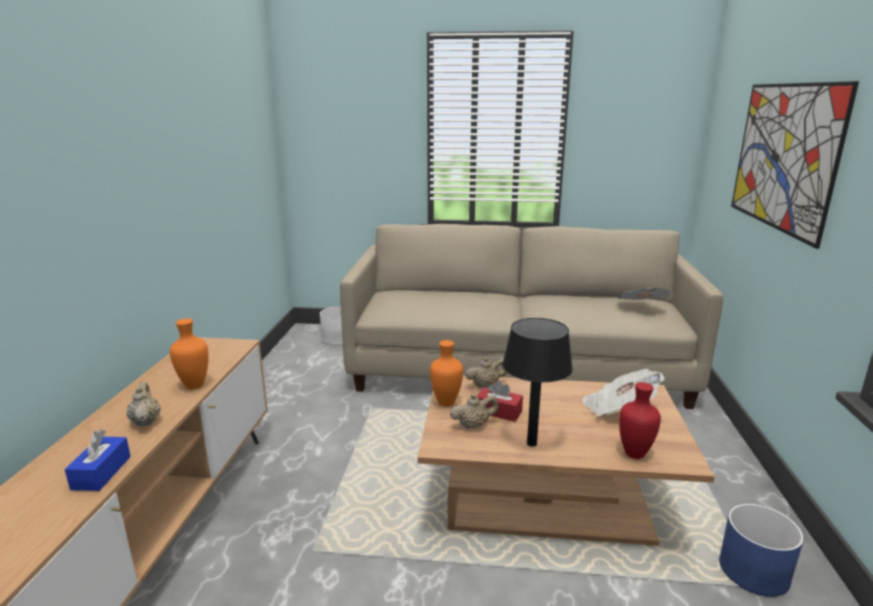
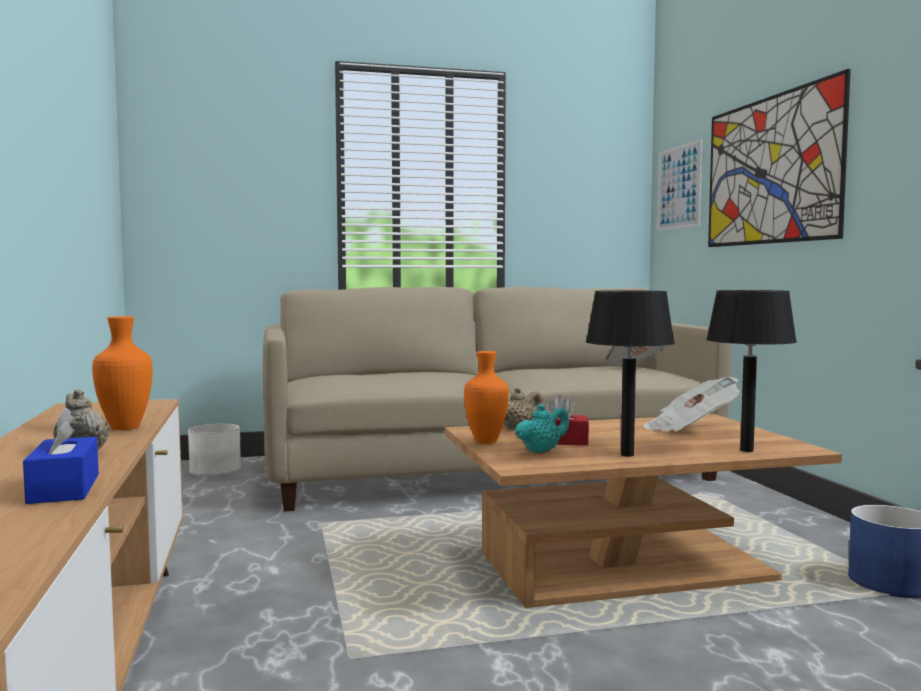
camera: 20 degrees left, 15 degrees down
beige teapot [450,394,499,429] -> turquoise teapot [515,404,569,454]
red vase [619,382,661,459] -> black table lamp [706,290,797,452]
none -> picture [657,139,702,231]

